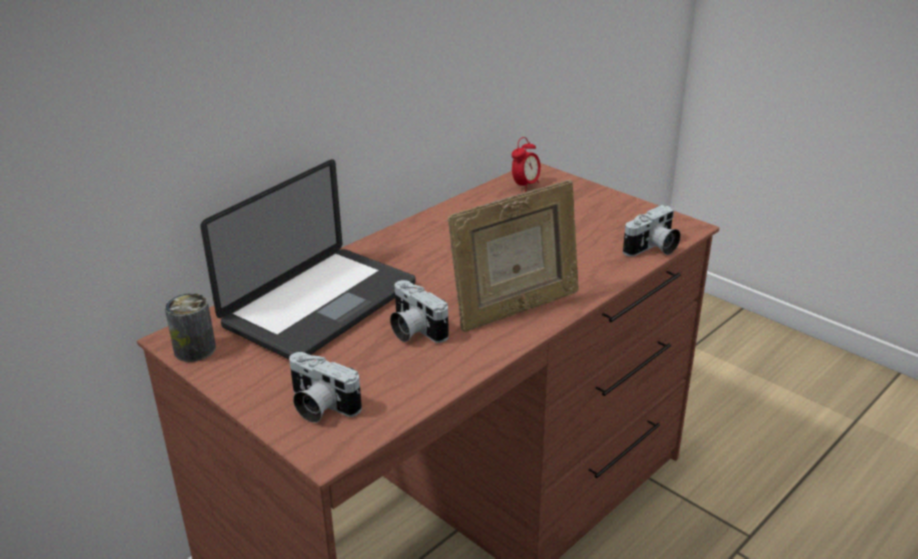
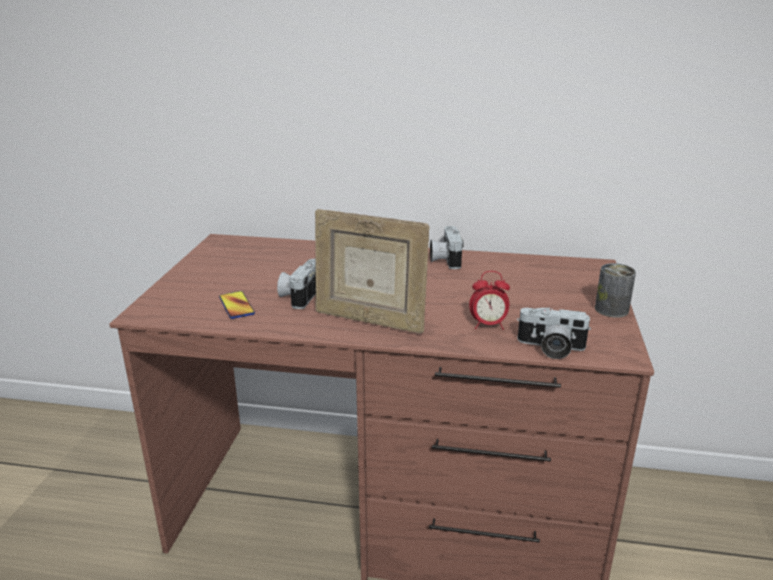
camera: 55 degrees right, 5 degrees down
can [165,293,216,362] -> can moved to [595,263,636,318]
laptop [200,159,416,359] -> none
camera [289,352,362,423] -> camera moved to [430,226,464,269]
alarm clock [512,137,541,191] -> alarm clock moved to [469,271,510,330]
none -> phone [219,291,255,319]

